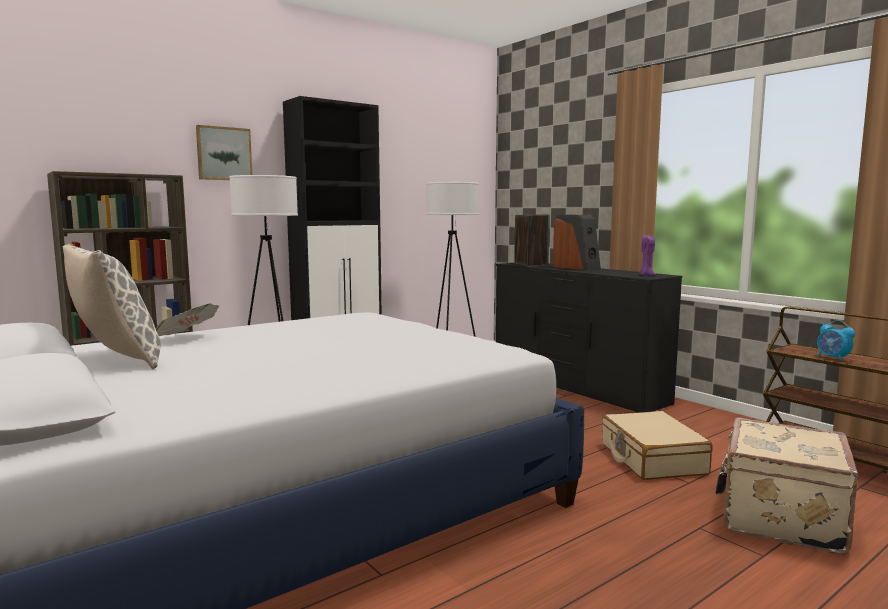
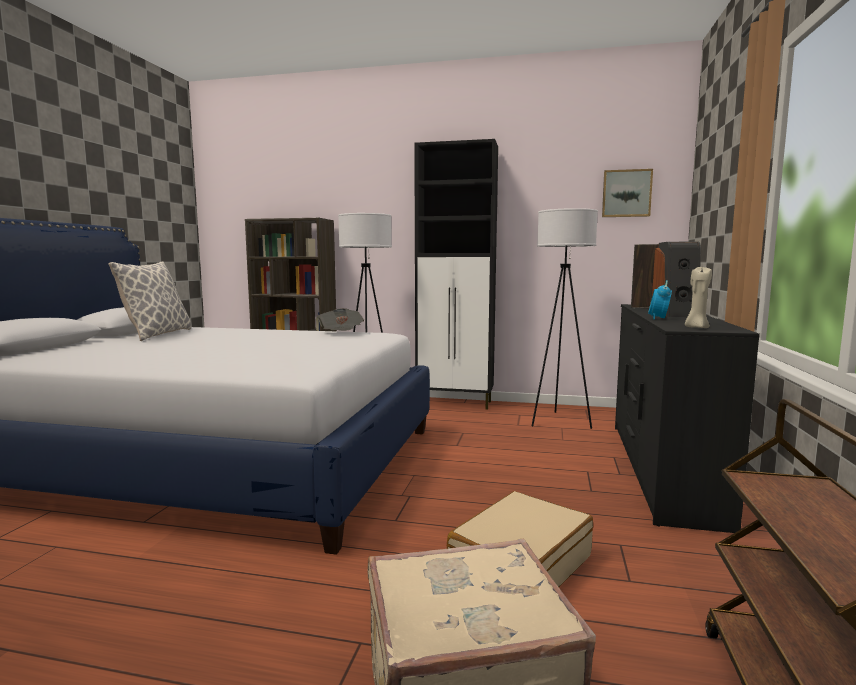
camera: 50 degrees right, 0 degrees up
newspaper [156,303,219,336] -> newspaper moved to [317,308,364,331]
picture [196,125,252,180] -> picture moved to [602,169,653,217]
purple candle [639,235,656,276] -> beige candle [685,267,712,328]
alarm clock [817,320,855,361] -> alarm clock moved to [648,280,672,320]

